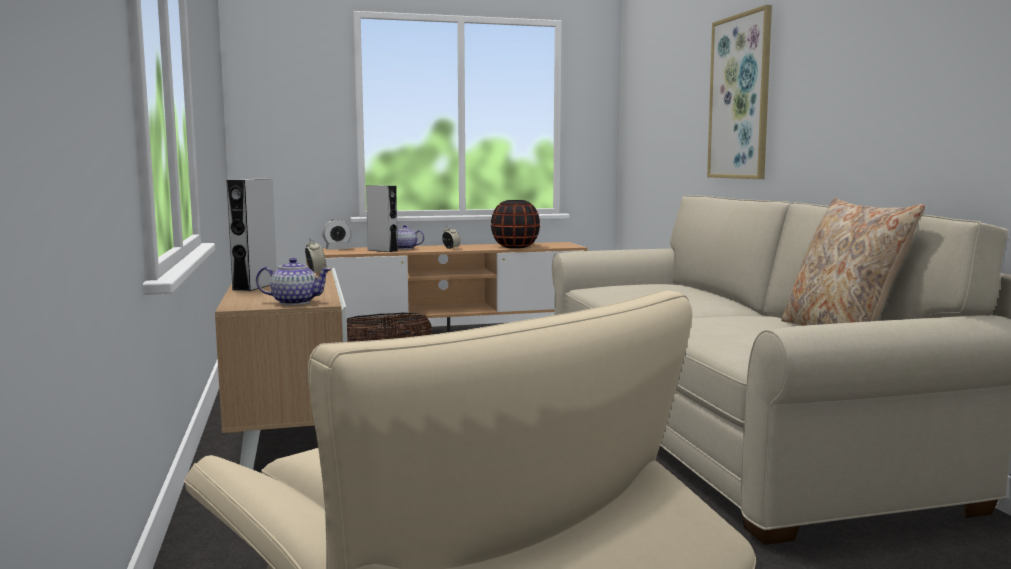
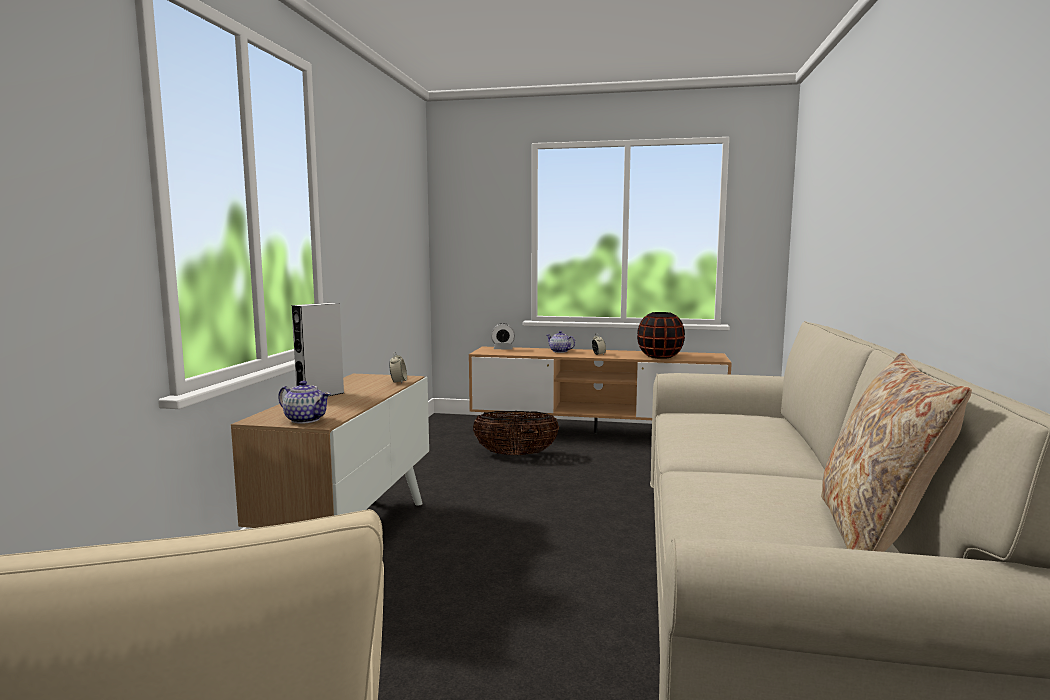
camera: 25 degrees right, 0 degrees up
grey speaker [366,185,398,252] -> none
picture [707,5,772,179] -> none

